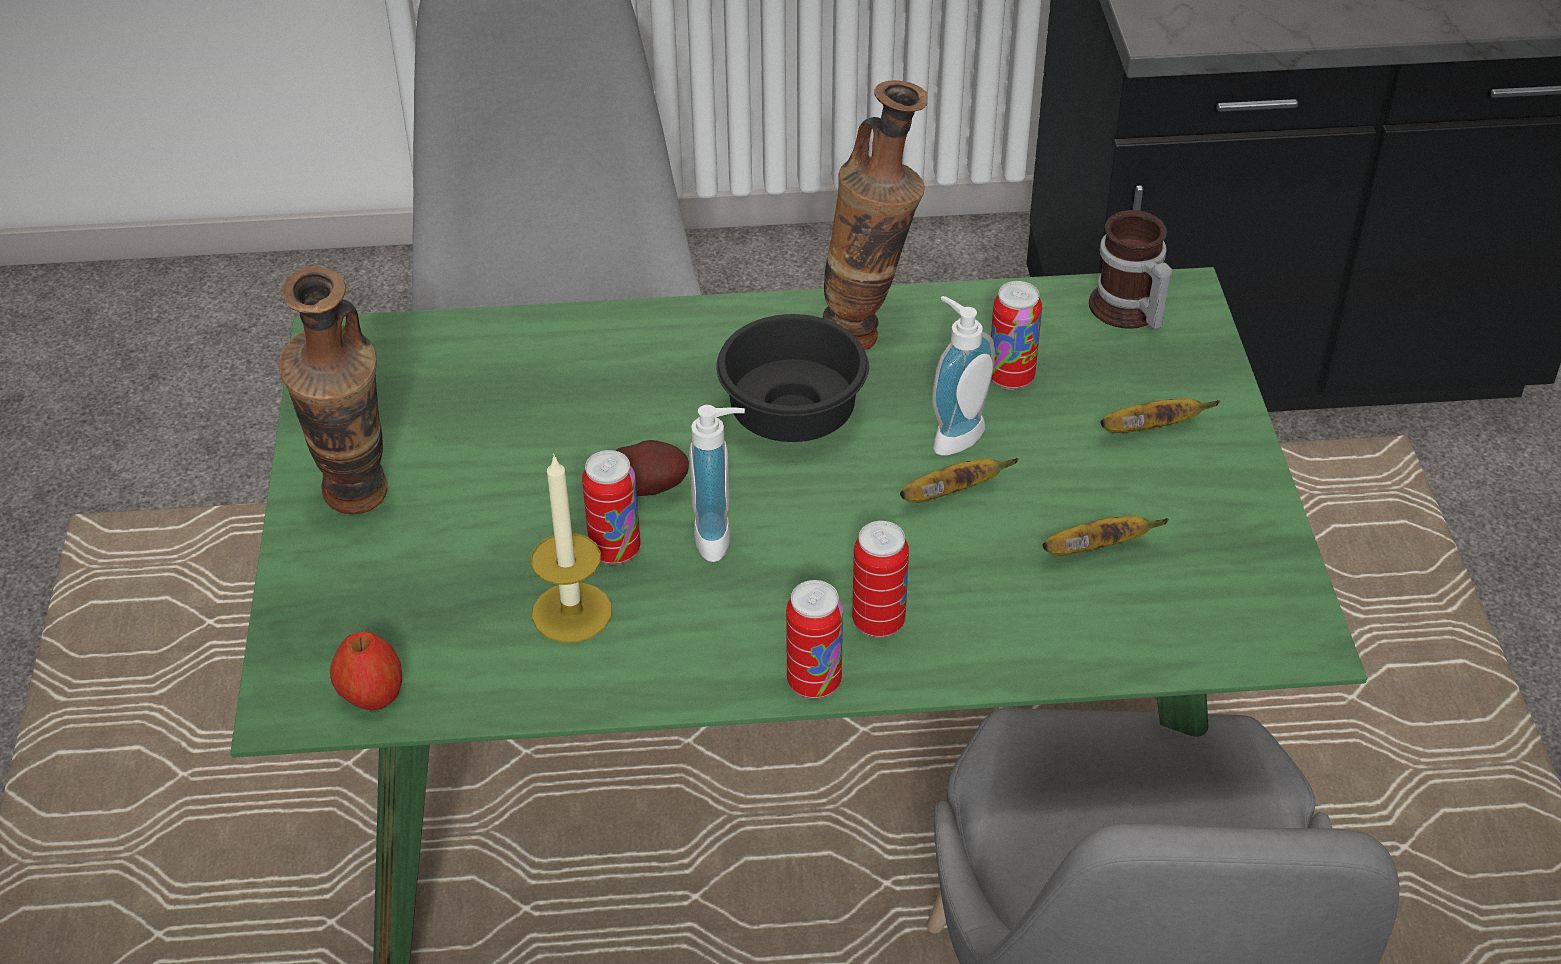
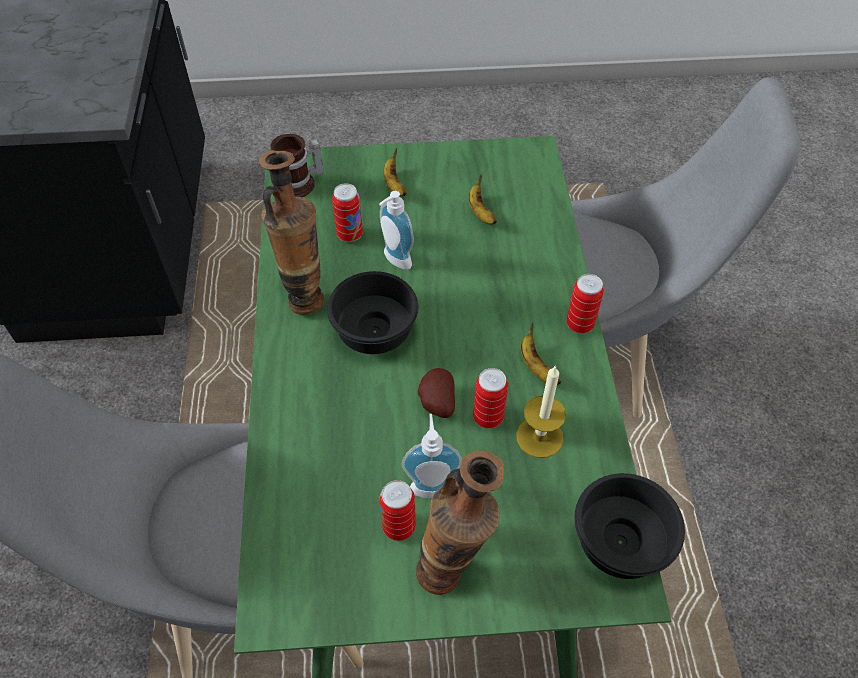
camera: 90 degrees left, 10 degrees up
apple [330,631,402,711] -> black bowl [575,473,685,579]
soap dispenser [689,405,745,562] -> soap dispenser moved to [402,414,462,499]
can [852,521,909,637] -> can moved to [379,480,416,541]
banana [900,458,1019,503] -> banana moved to [521,322,561,385]

